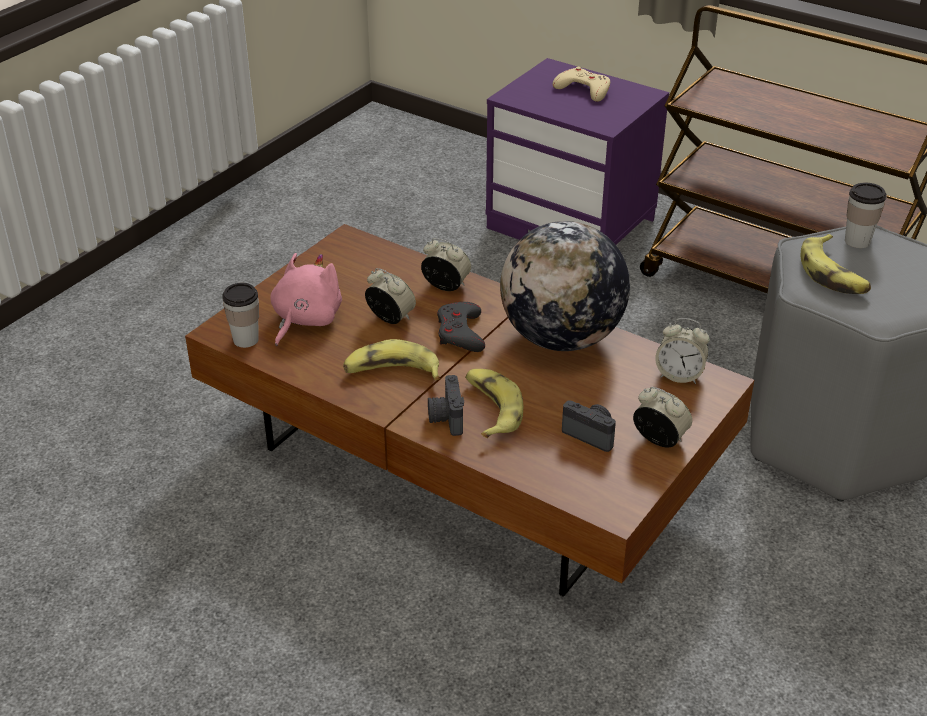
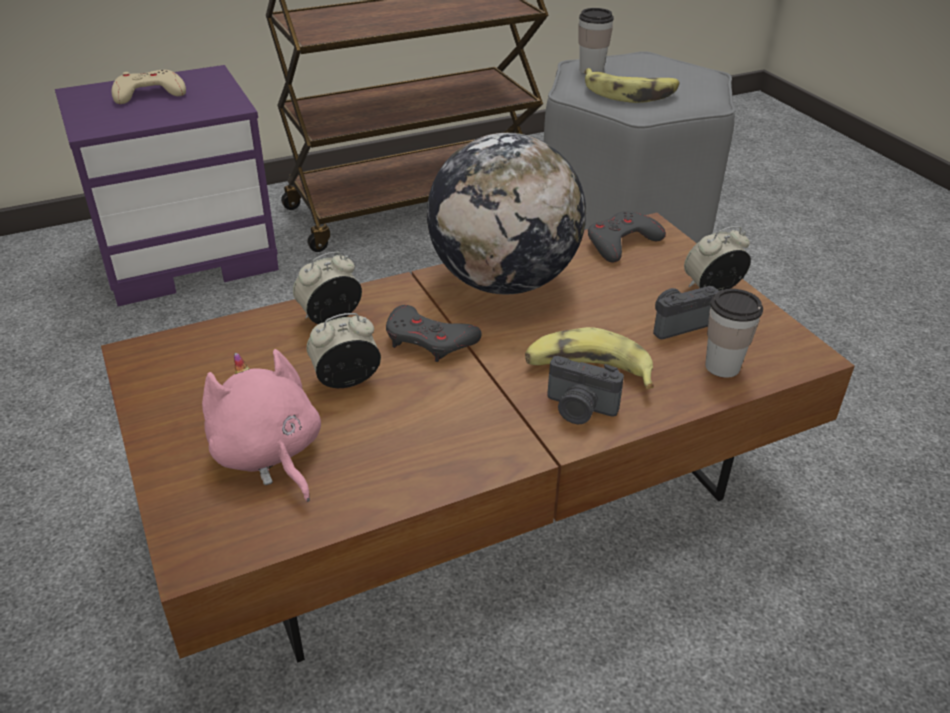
camera: 60 degrees left, 0 degrees up
cup [222,283,259,348] -> cup moved to [705,289,763,378]
banana [343,339,440,380] -> none
alarm clock [655,318,710,384] -> grey game controller [588,211,666,263]

